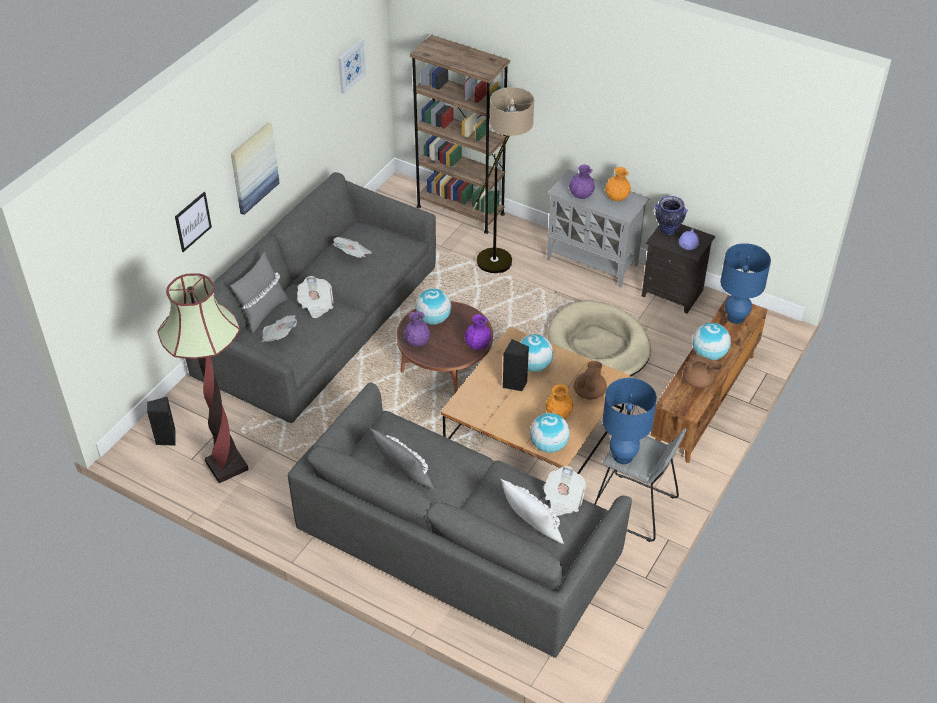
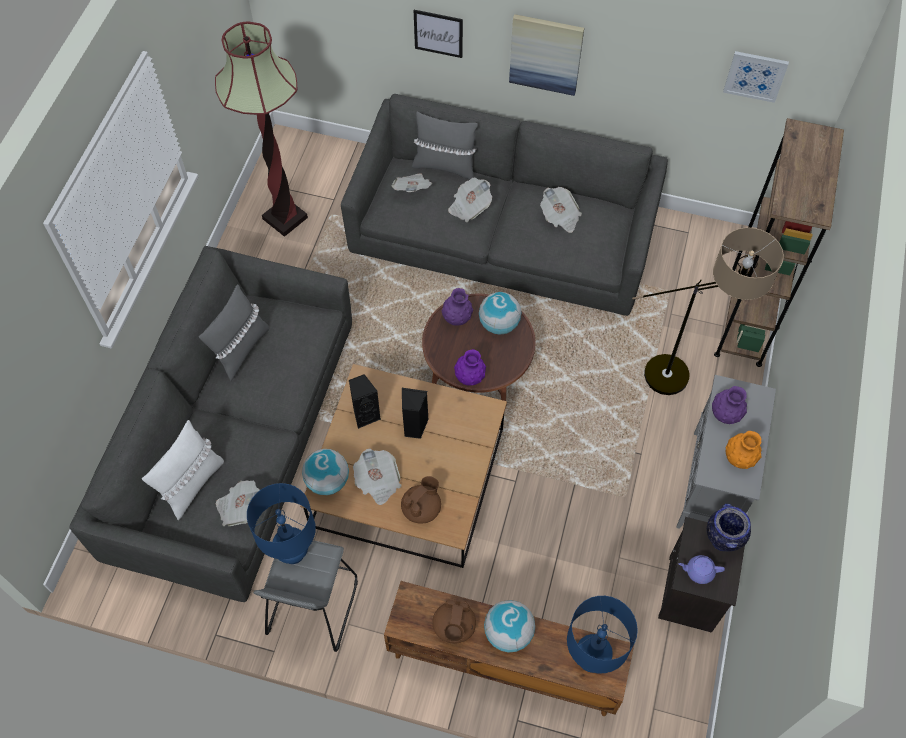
camera: 75 degrees right, 15 degrees up
black speaker [147,397,176,446] -> black speaker moved to [349,374,381,429]
globe [520,334,553,372] -> none
orange vase [545,384,574,418] -> newspaper [353,448,401,505]
beige dog bed [548,301,651,377] -> none
brown teapot [574,361,607,400] -> brown teapot turned 60 degrees counterclockwise [401,476,441,524]

